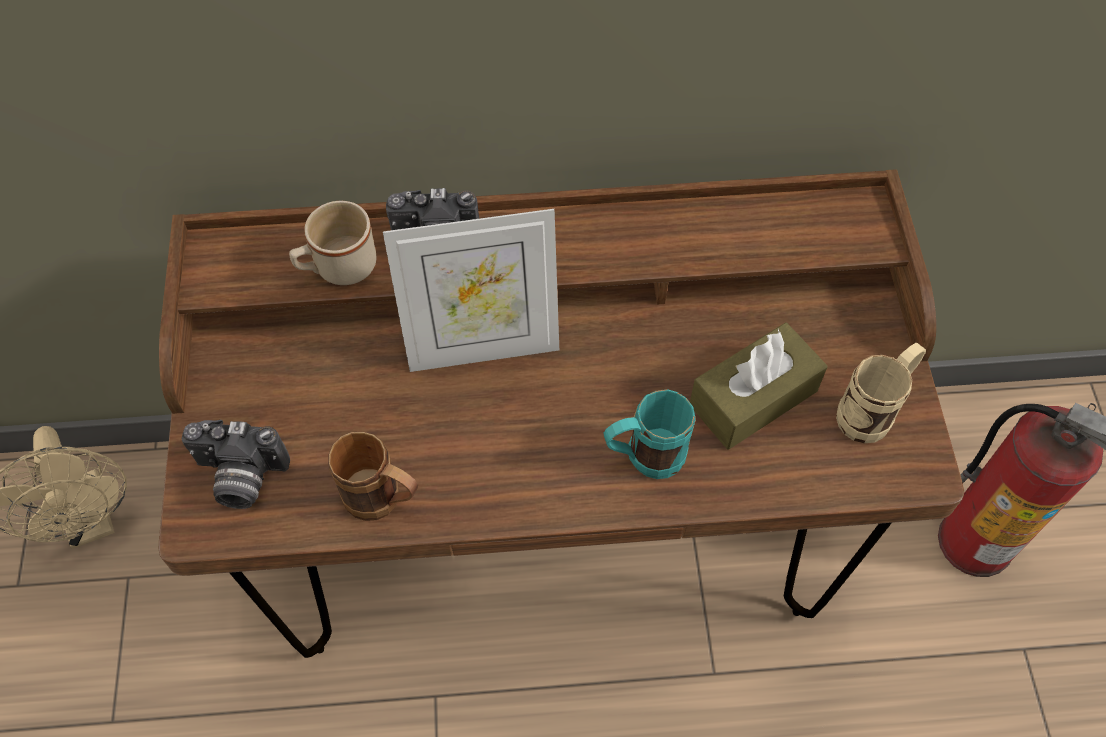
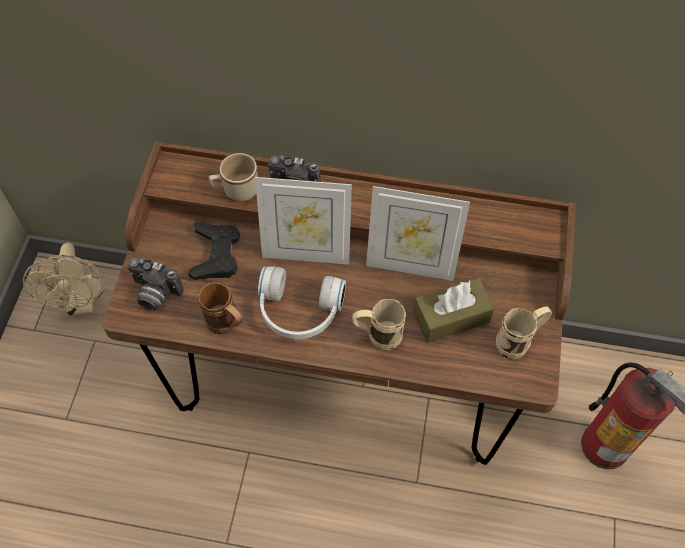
camera: 15 degrees right, 0 degrees up
turquoise mug [603,389,695,479] -> beige mug [352,299,406,350]
none -> black game controller [188,222,240,280]
none -> white headphones [258,266,346,339]
none -> picture frame [366,186,470,281]

